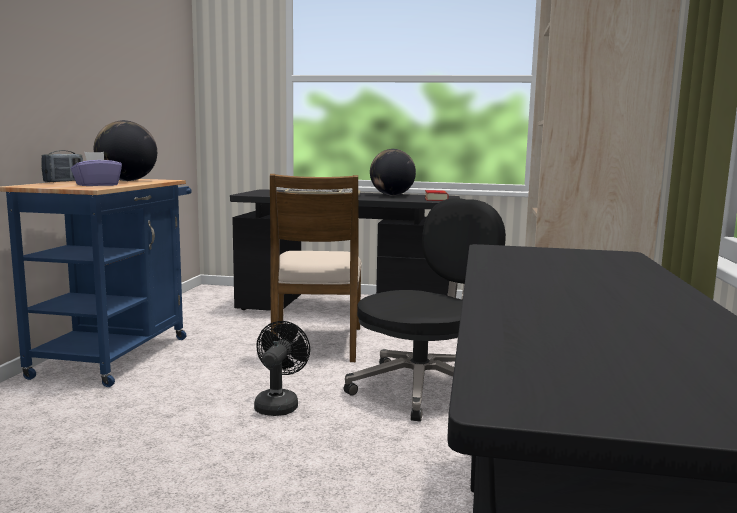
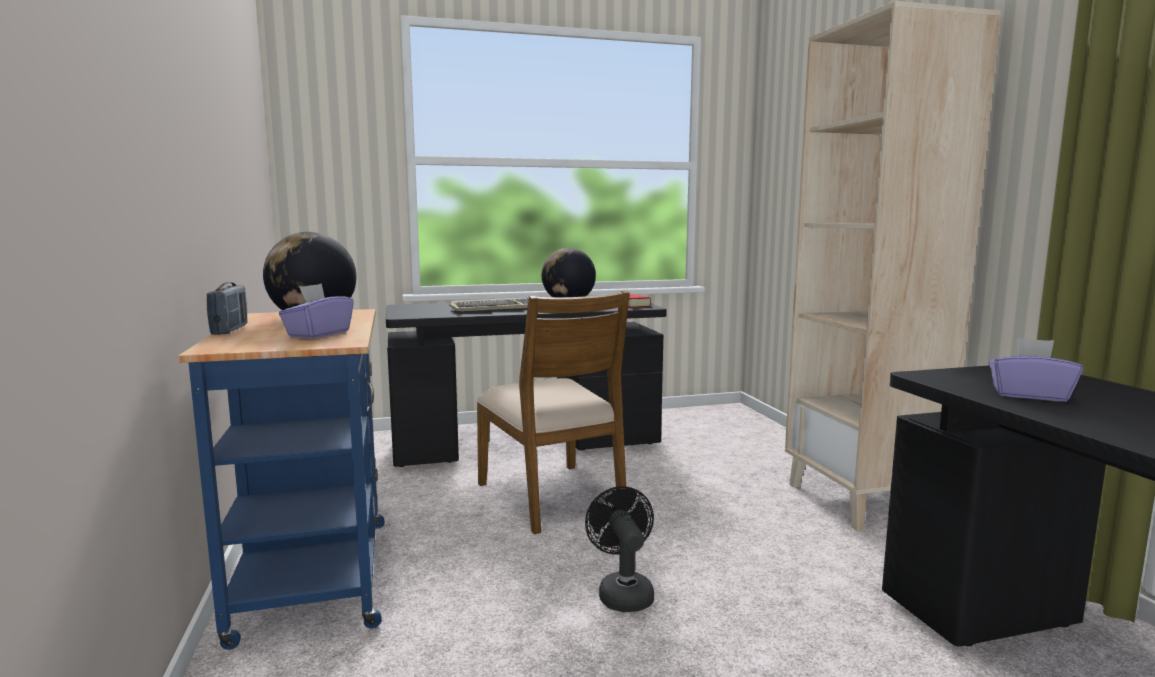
camera: 25 degrees left, 0 degrees up
black office chair [344,198,506,422] -> none
none -> purple tissue box [989,338,1083,402]

